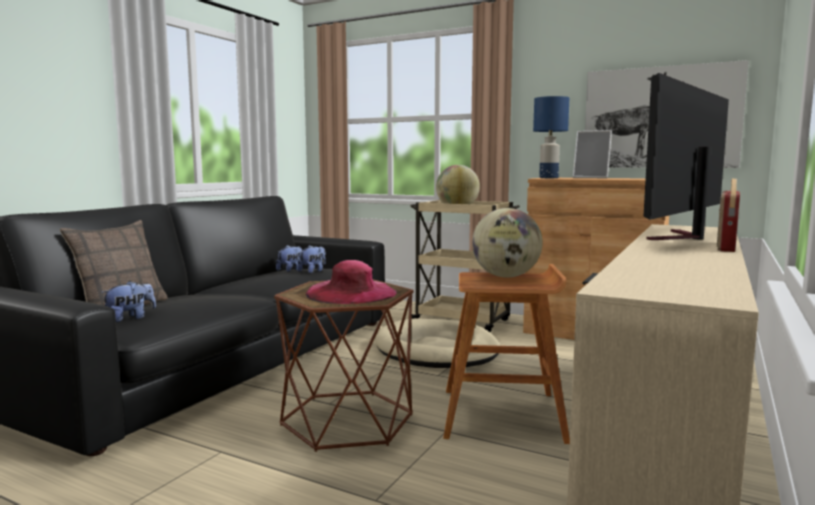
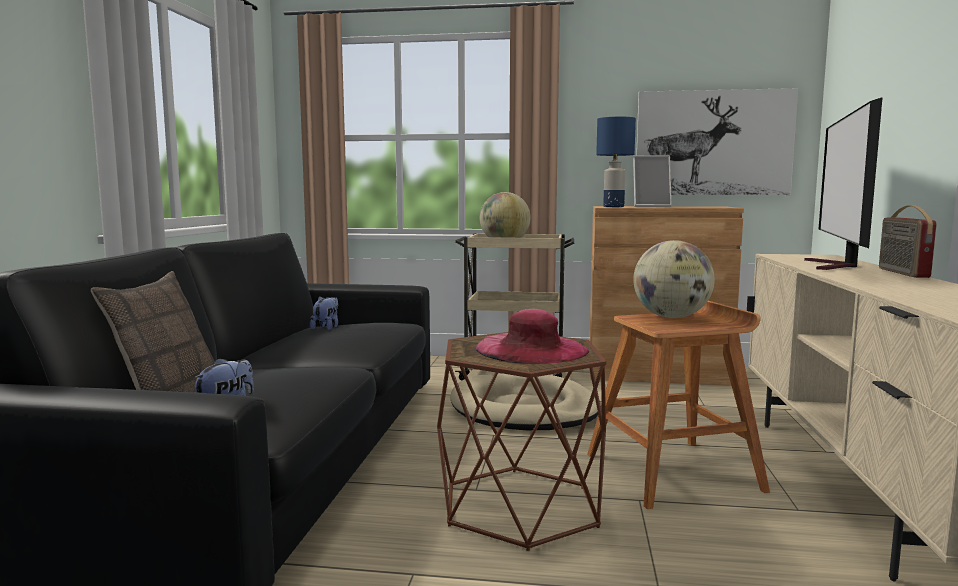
camera: 20 degrees left, 0 degrees up
plush toy [297,245,326,273] -> none

